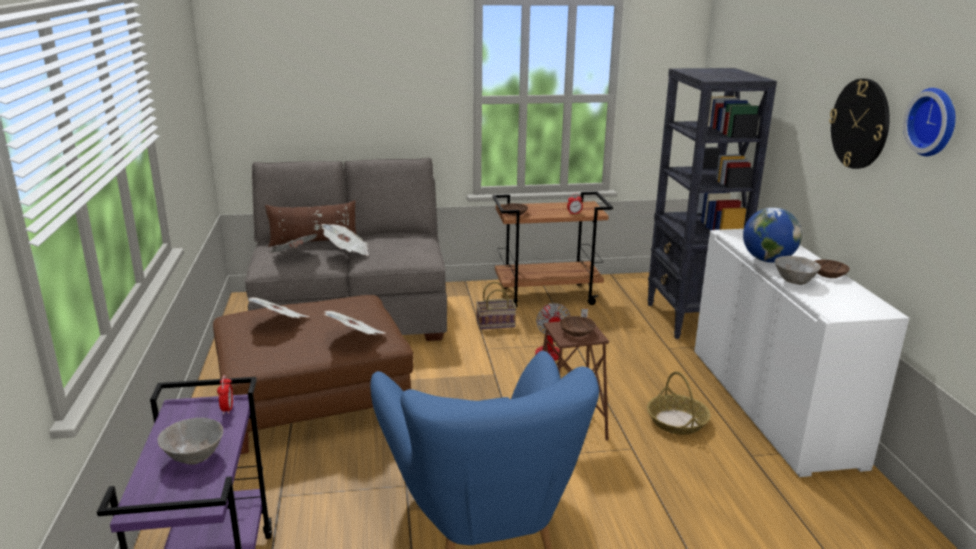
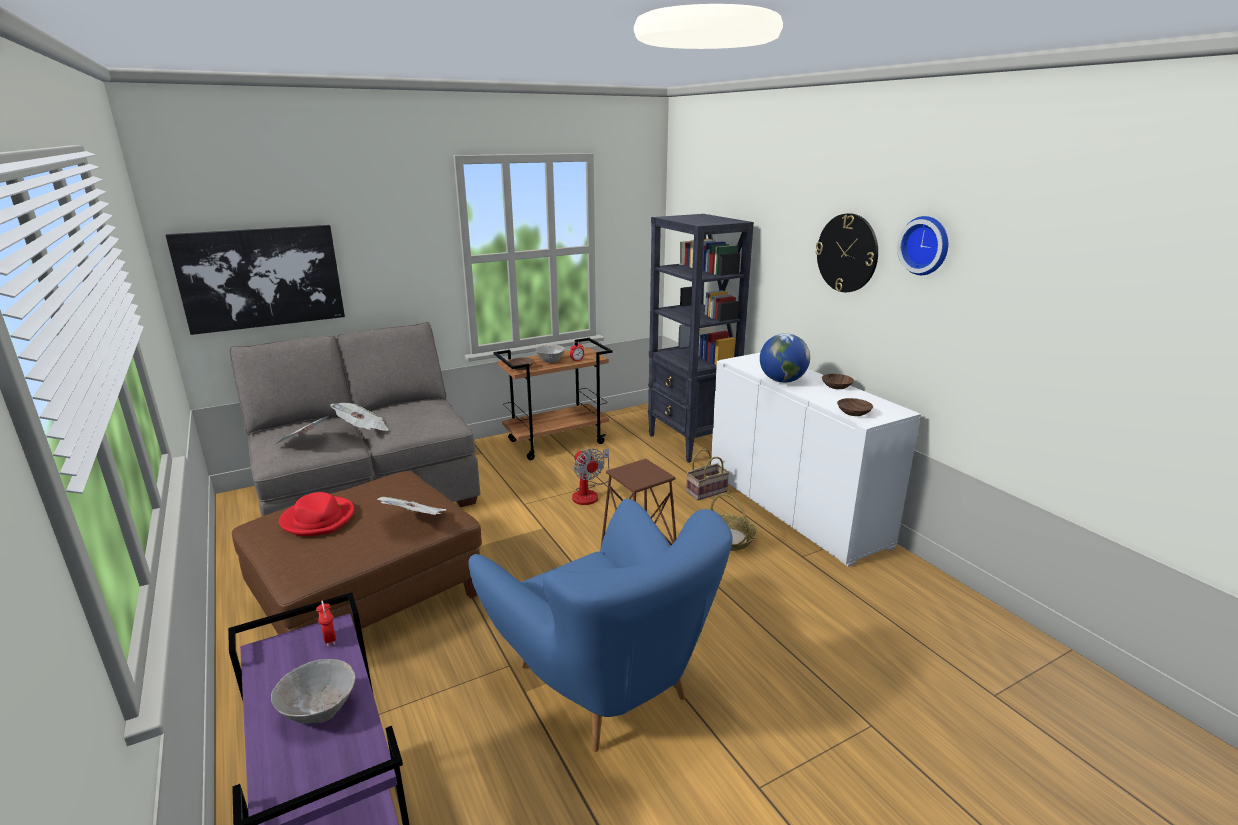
camera: 20 degrees left, 0 degrees up
newspaper [248,297,309,318] -> red hat [279,492,355,536]
brown pillow [265,200,357,247] -> none
basket [476,282,517,330] -> basket moved to [686,449,729,500]
brown bowl [559,316,596,337] -> brown bowl moved to [837,398,873,416]
grey bowl [775,256,821,285] -> grey bowl moved to [535,345,565,363]
none -> picture [165,225,345,335]

